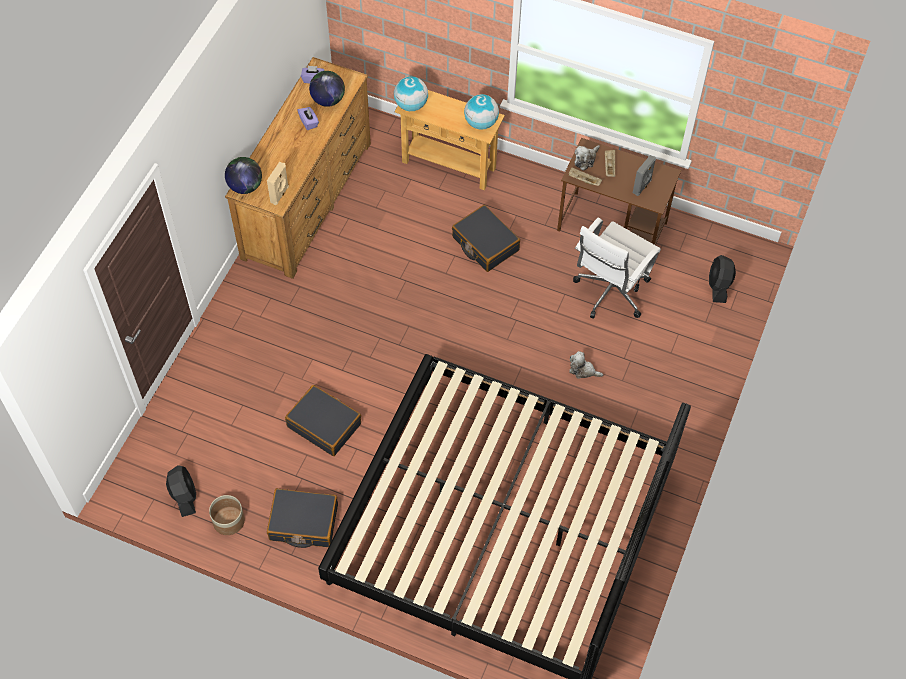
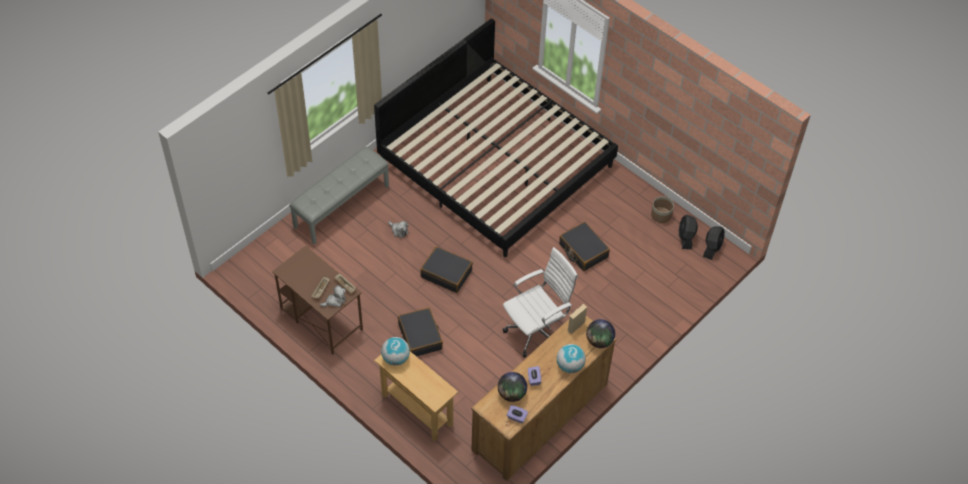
camera: 160 degrees left, 5 degrees down
black suitcase [267,488,338,548] -> black suitcase moved to [420,247,473,293]
globe [394,76,428,111] -> globe moved to [557,344,586,373]
white office chair [573,218,661,319] -> white office chair moved to [502,247,578,357]
grey speaker [633,155,656,196] -> none
black fan [709,255,736,303] -> black fan moved to [703,226,725,260]
none -> grey bench [289,147,389,245]

